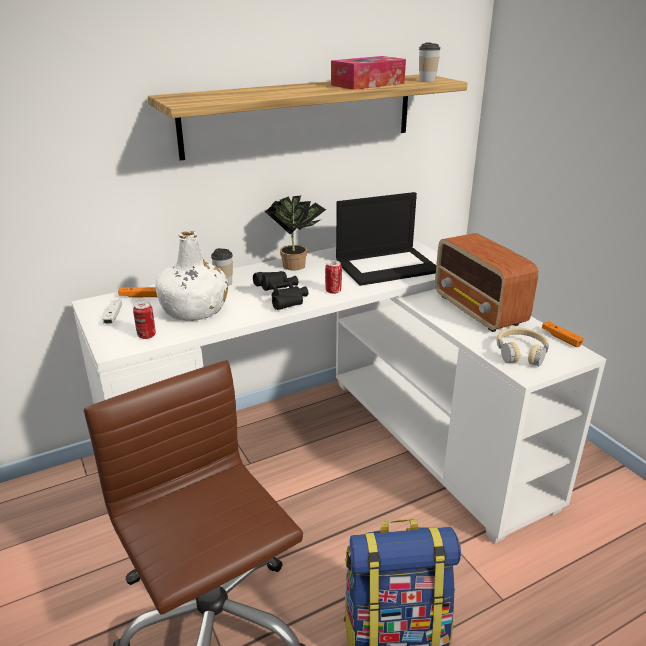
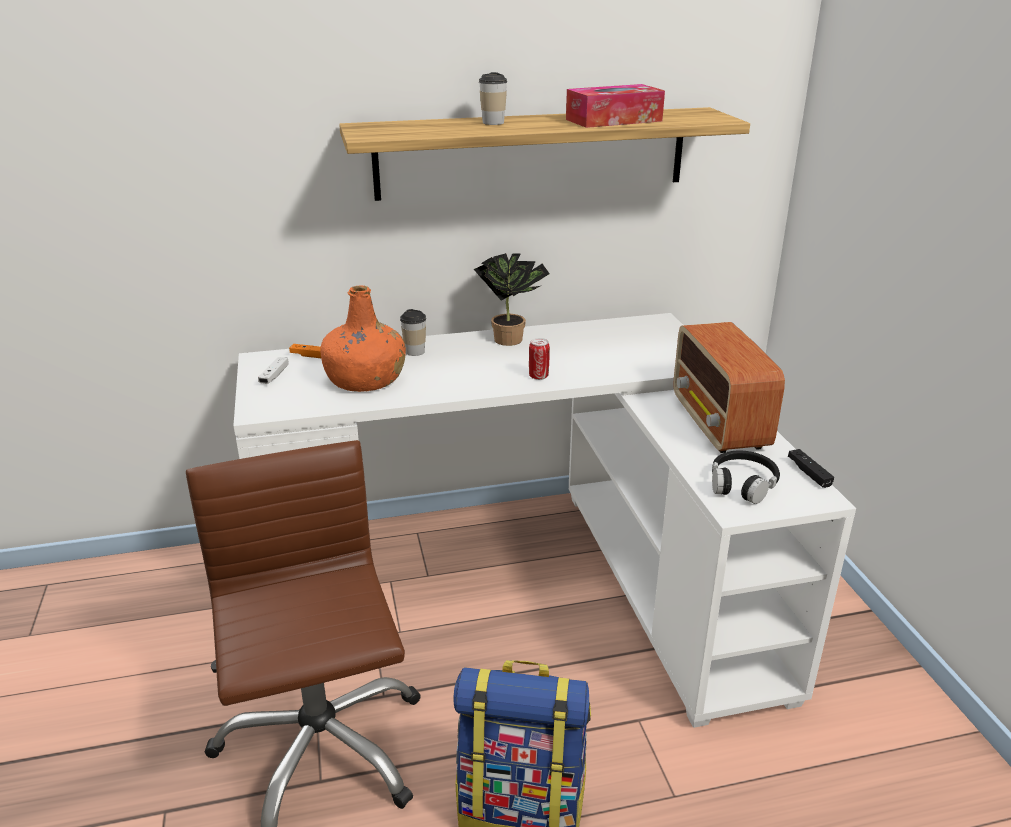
camera: 15 degrees right, 0 degrees up
can [133,301,156,339] -> none
white bottle [155,231,228,321] -> orange bottle [320,285,406,392]
black binoculars [253,271,308,310] -> none
laptop [336,192,436,286] -> none
cup [419,42,441,82] -> cup moved to [479,72,507,125]
beige headphones [496,328,549,366] -> black headphones [712,451,780,504]
orange game controller [542,321,584,347] -> black game controller [788,449,834,488]

